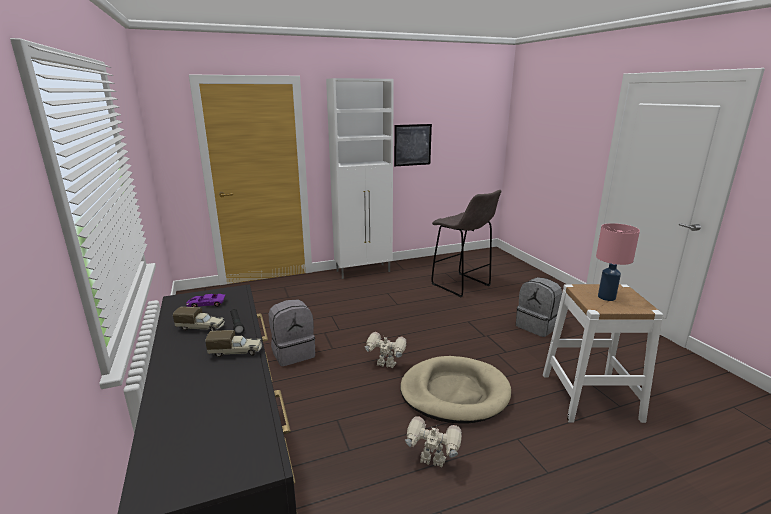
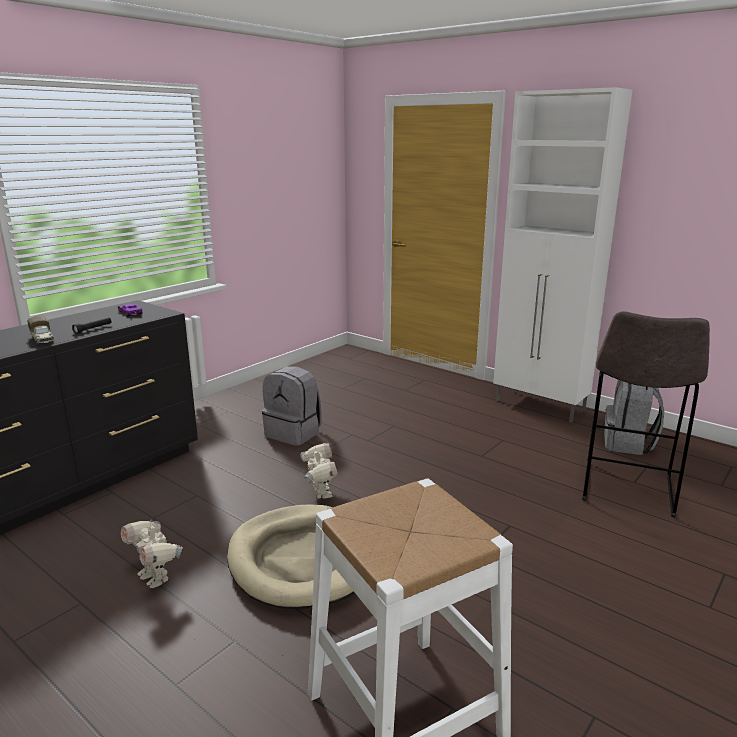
camera: 60 degrees right, 0 degrees up
toy truck [173,307,225,331] -> none
picture [394,124,432,166] -> none
toy robot [405,416,462,467] -> toy robot turned 150 degrees clockwise [121,521,183,588]
grey backpack [516,277,562,337] -> grey backpack moved to [604,380,664,455]
pink table lamp [596,223,640,301] -> none

